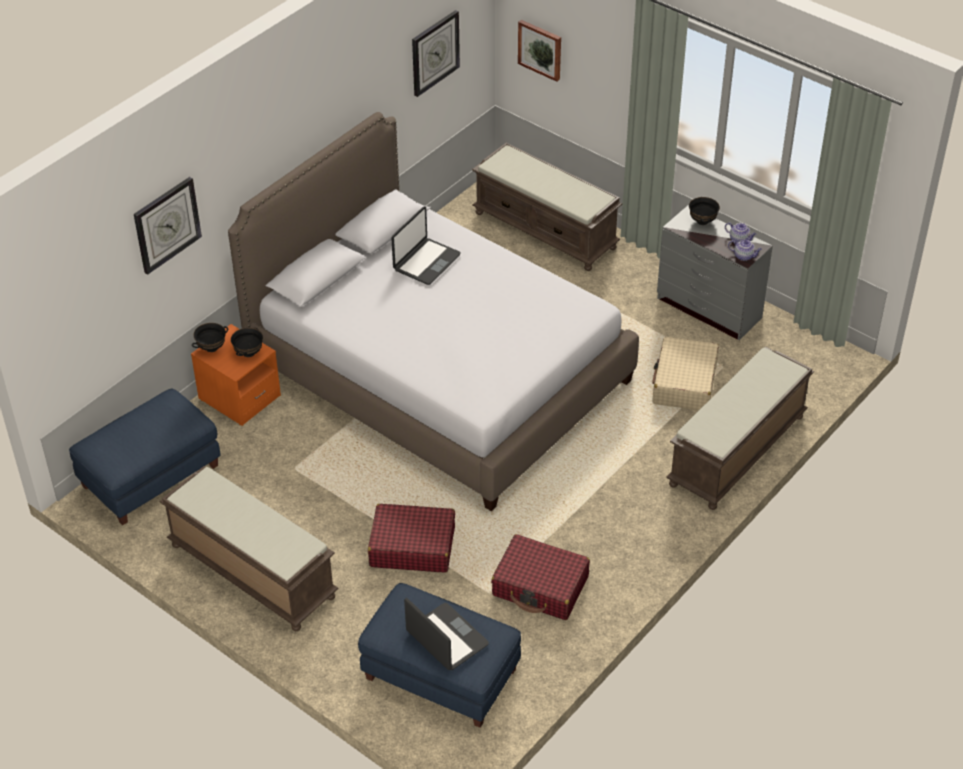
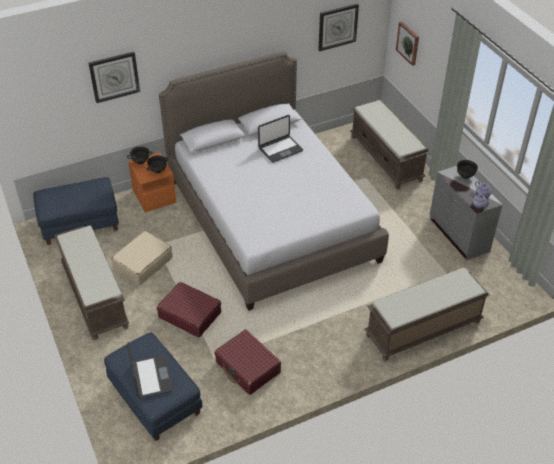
camera: 25 degrees right, 0 degrees up
beige suitcase [652,337,719,411] -> beige suitcase moved to [112,231,172,285]

